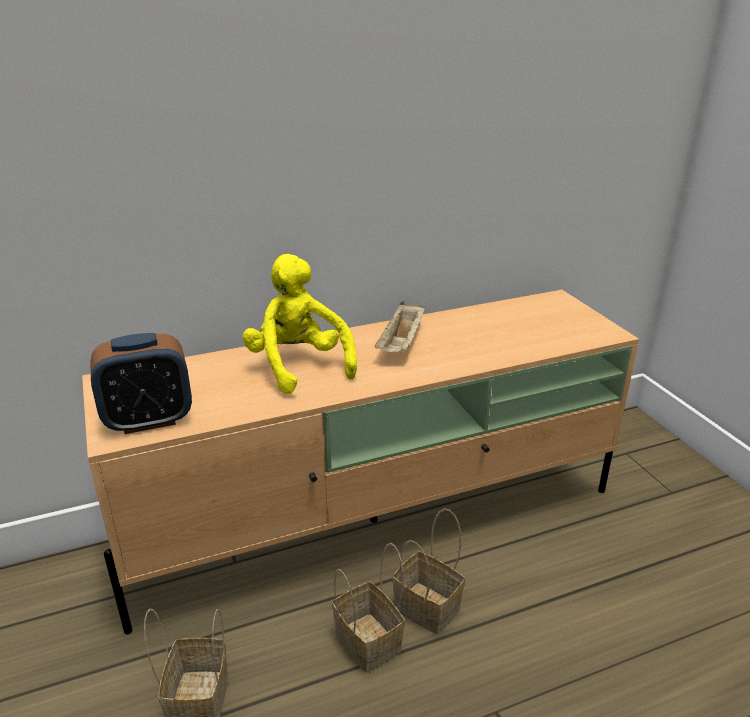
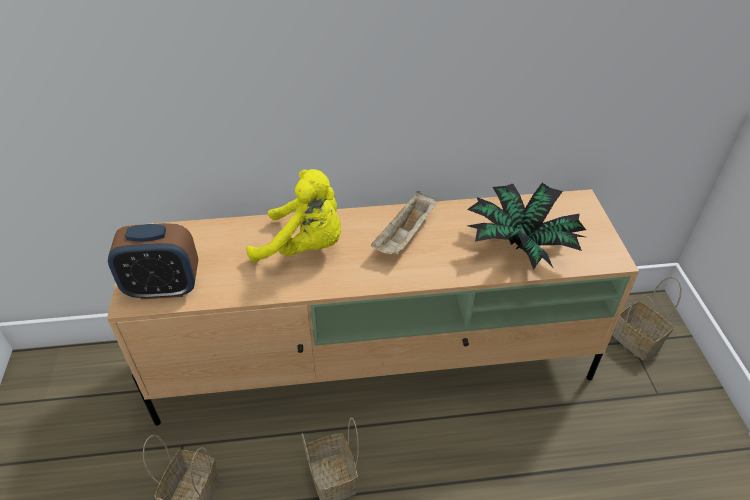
camera: 15 degrees right, 15 degrees up
yellow plush toy [242,254,357,394] -> yellow plush toy turned 120 degrees clockwise [246,169,341,262]
basket [392,508,465,634] -> basket moved to [613,277,682,360]
none -> potted plant [467,183,586,270]

